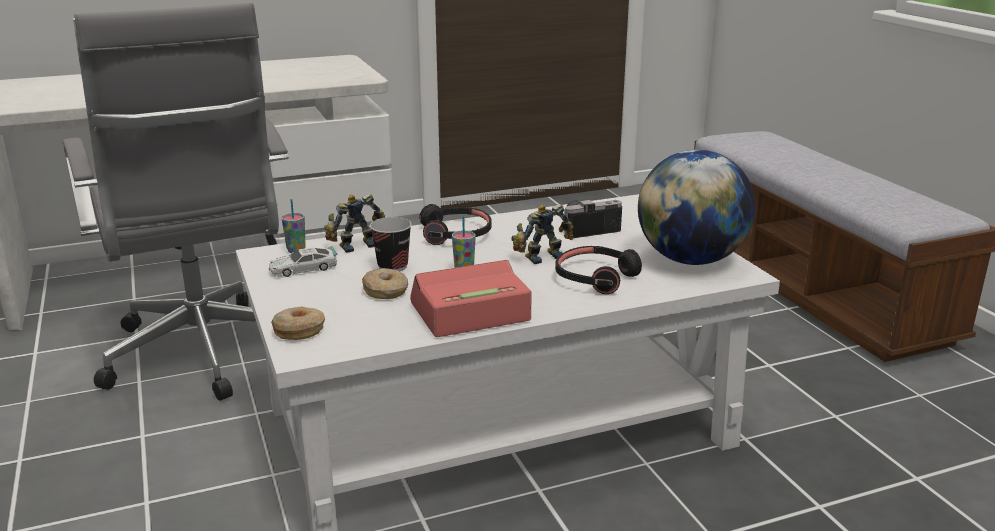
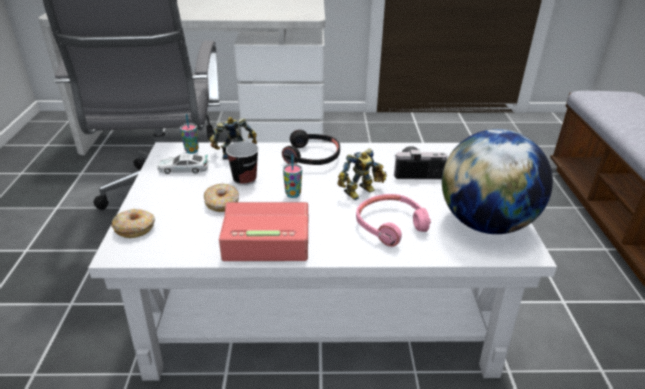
camera: 20 degrees right, 10 degrees up
toy robot [511,204,574,264] -> toy robot turned 150 degrees clockwise [337,148,387,200]
black headphones [555,246,642,294] -> pink headphones [356,194,431,247]

